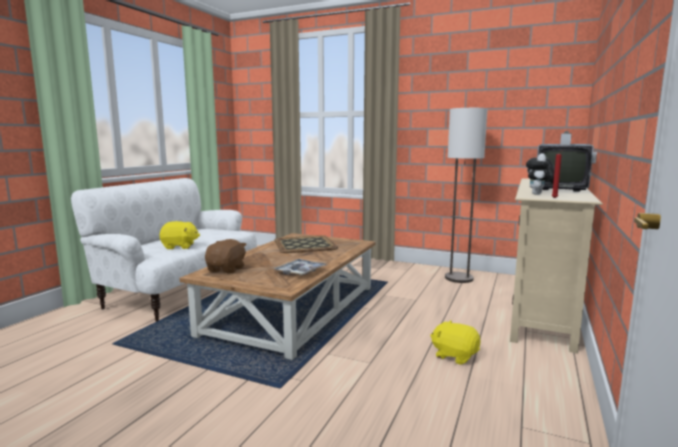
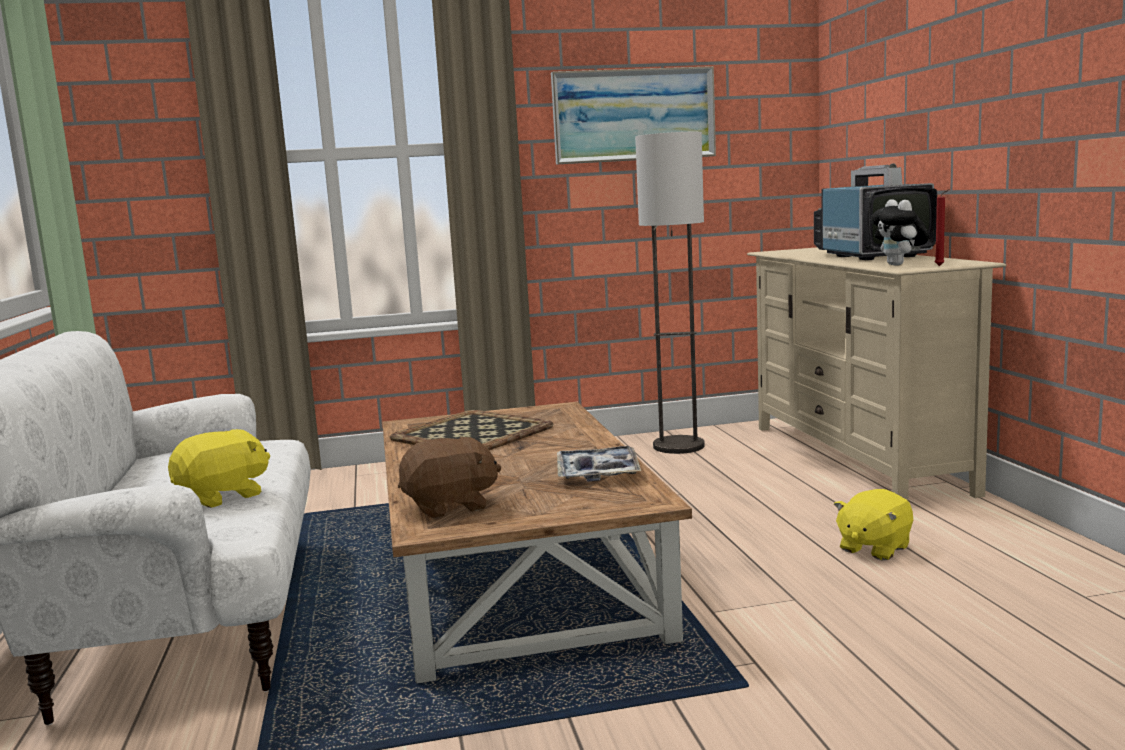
camera: 35 degrees left, 0 degrees up
brown plush toy [205,239,247,274] -> brown plush toy turned 90 degrees clockwise [398,437,502,518]
yellow plush toy [430,320,481,365] -> yellow plush toy turned 45 degrees counterclockwise [834,489,913,560]
none -> picture [551,66,716,165]

